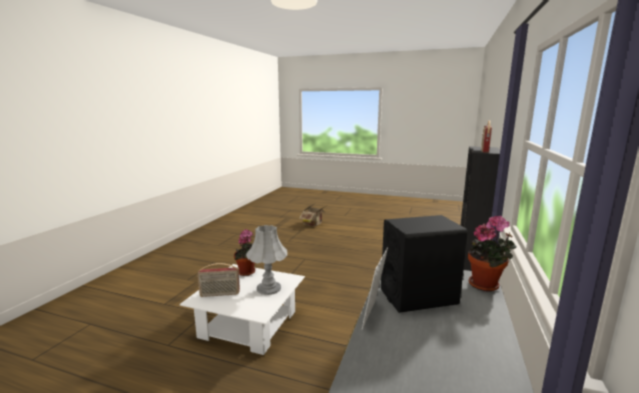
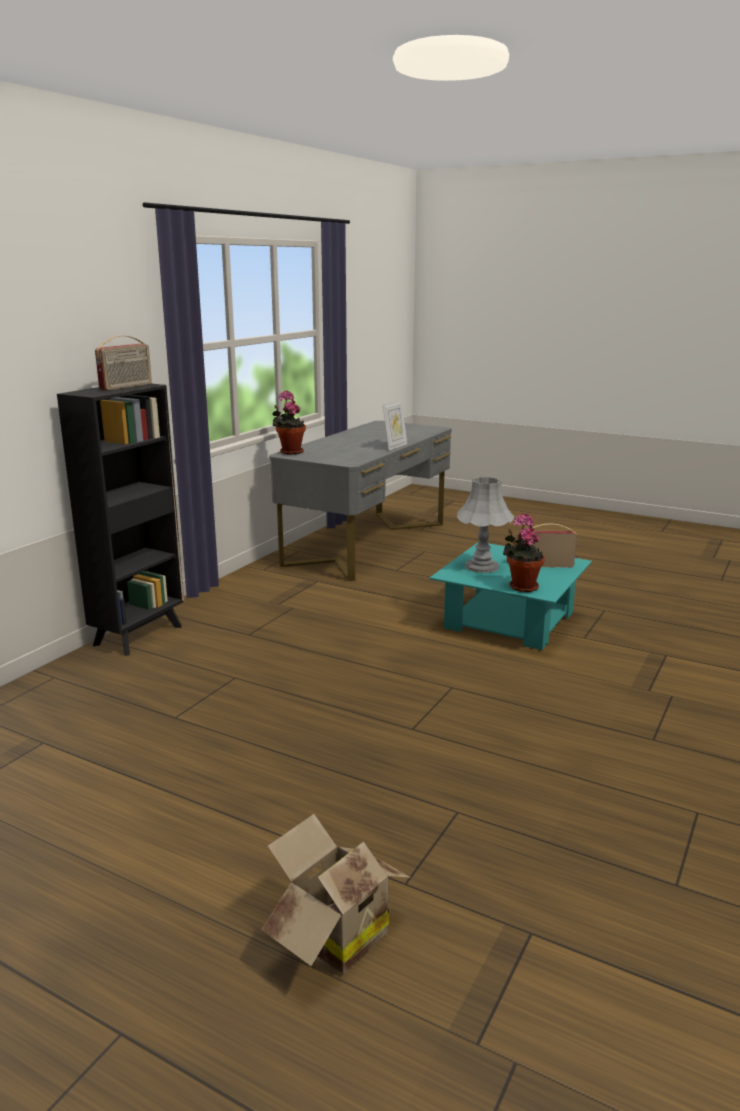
camera: 170 degrees left, 5 degrees up
white coffee table [180,264,305,355] -> turquoise coffee table [430,542,592,650]
black speaker [381,215,468,313] -> none

